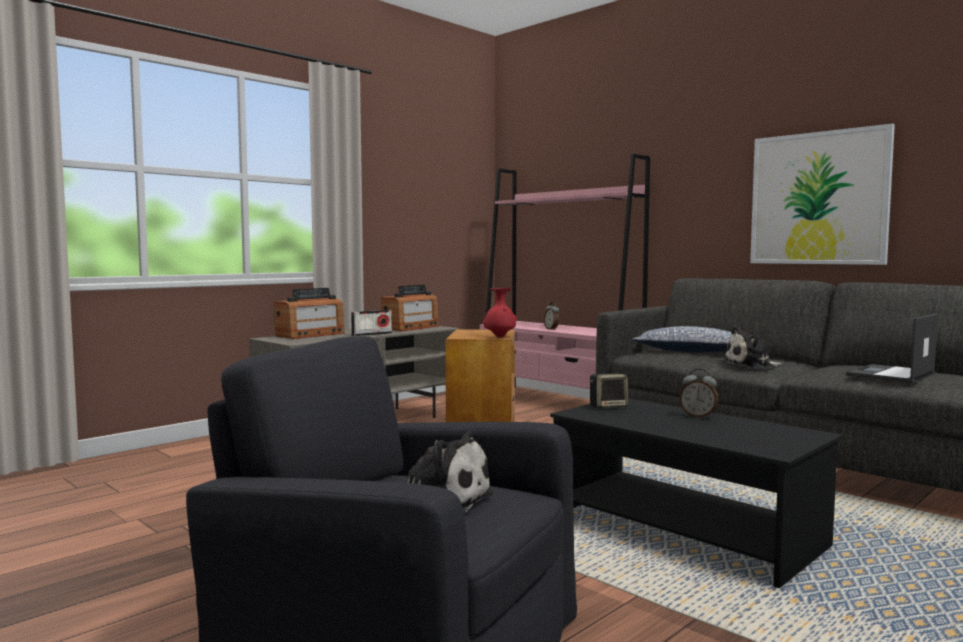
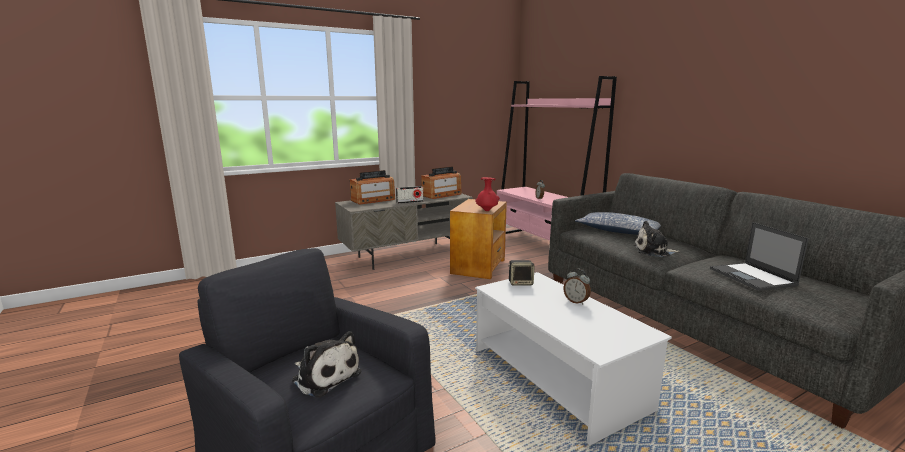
camera: 15 degrees right, 10 degrees up
black coffee table [550,399,843,588] -> white coffee table [475,272,672,445]
picture [750,124,895,265] -> none
laptop [846,314,938,383] -> laptop turned 75 degrees counterclockwise [710,222,809,291]

